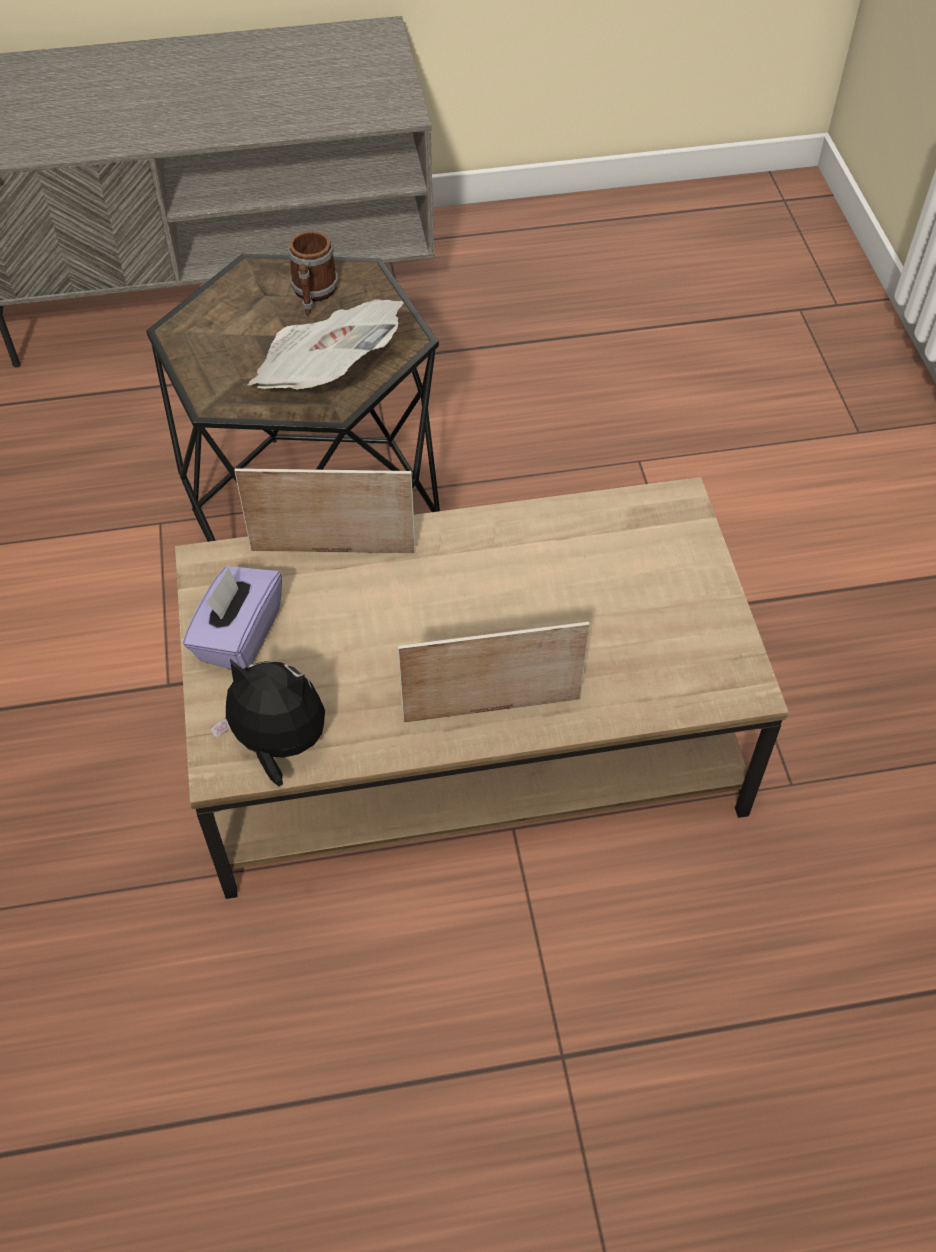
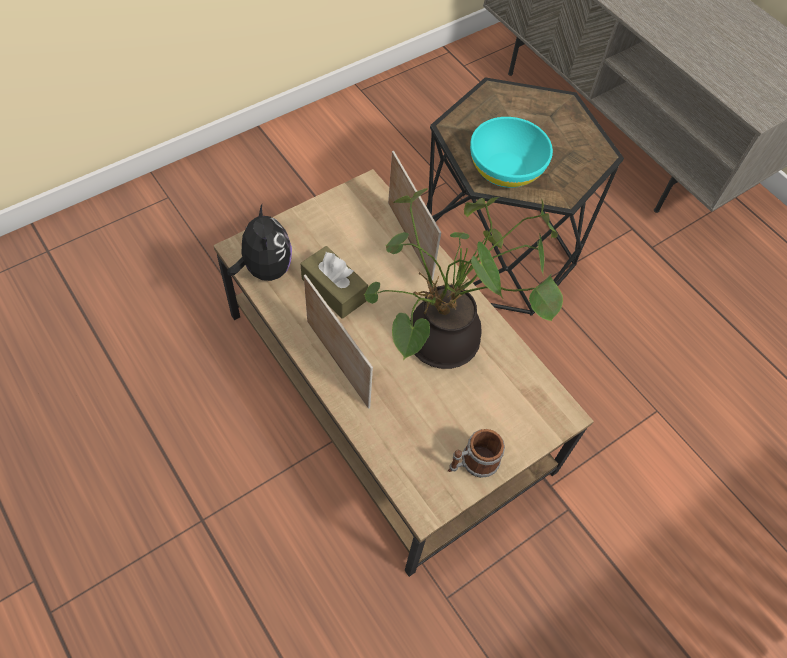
camera: 60 degrees right, 5 degrees up
purple tissue box [183,566,282,669] -> none
newspaper [248,299,404,390] -> turquoise bowl [470,117,553,188]
mug [288,230,338,316] -> mug moved to [448,429,505,478]
none -> brown tissue box [301,246,368,319]
none -> potted plant [364,188,563,369]

